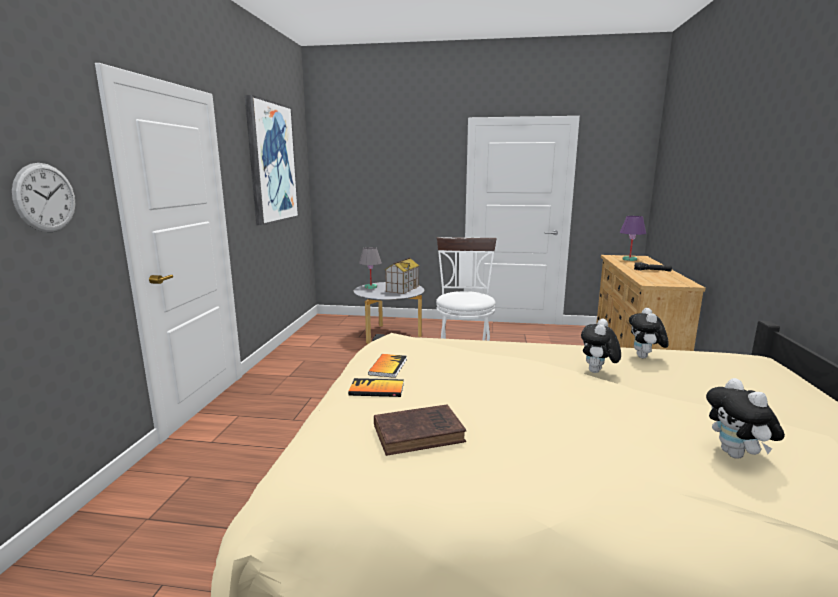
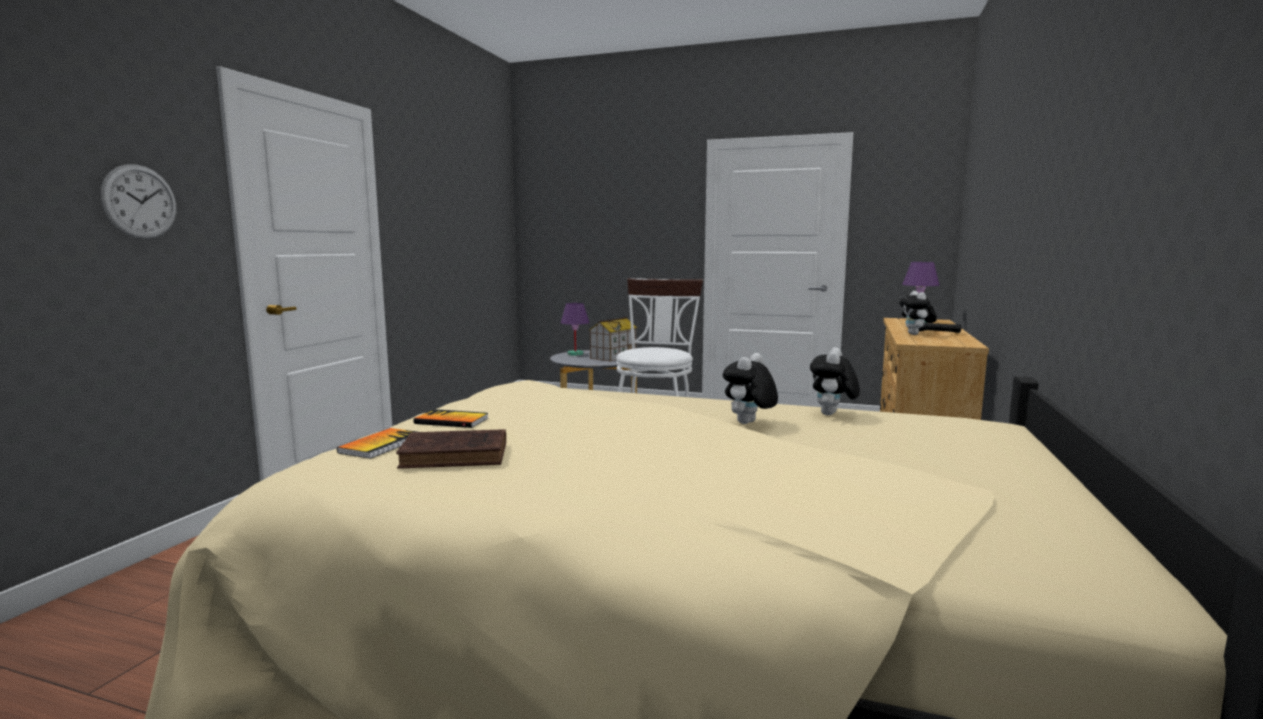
camera: 10 degrees right, 5 degrees down
picture [245,95,299,225] -> none
grey table lamp [359,247,382,289] -> purple table lamp [561,303,590,356]
book [368,354,407,378] -> book moved to [337,428,417,459]
plush toy [706,378,785,459] -> plush toy moved to [899,291,937,335]

